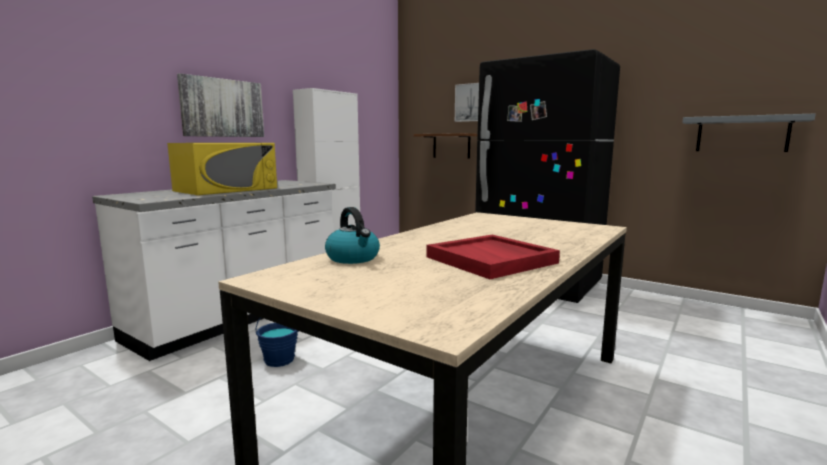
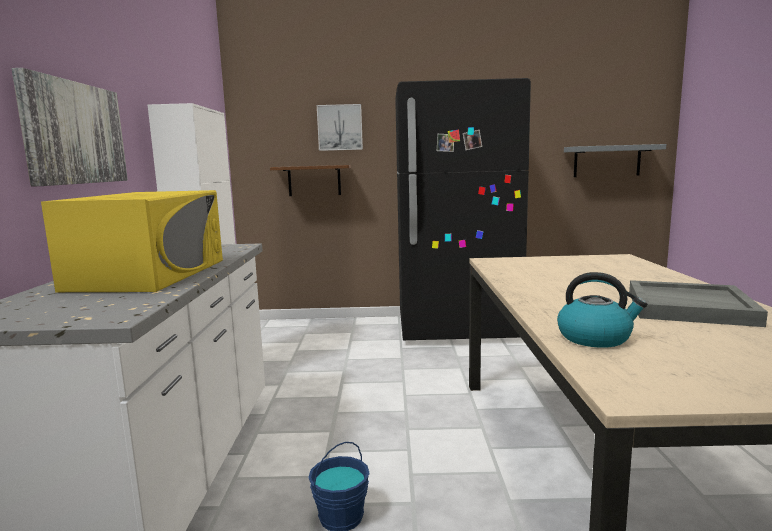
camera: 35 degrees left, 0 degrees up
red tray [427,235,560,279] -> grey tray [629,280,768,327]

